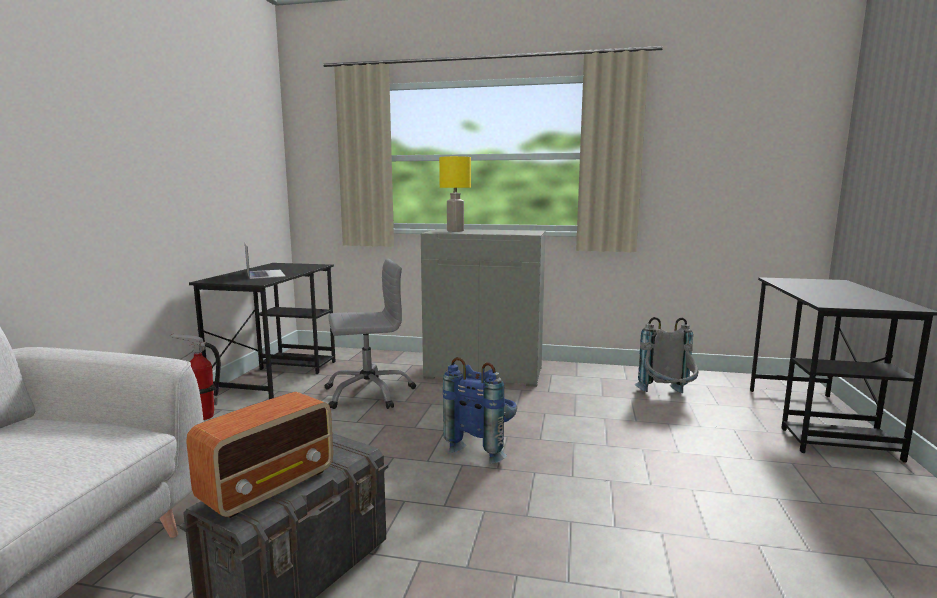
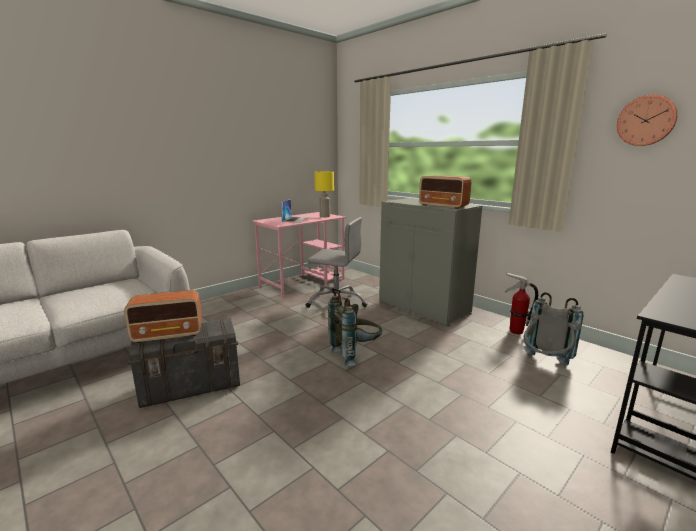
camera: 35 degrees right, 5 degrees up
fire extinguisher [170,333,221,420] -> fire extinguisher moved to [505,273,538,334]
black desk [189,263,336,399] -> pink desk [253,212,346,298]
yellow table lamp [439,156,471,232] -> yellow table lamp moved to [315,171,334,217]
blue backpack [443,357,517,464] -> grey backpack [328,291,382,367]
none -> radio [419,175,471,209]
none -> wall clock [617,95,678,146]

